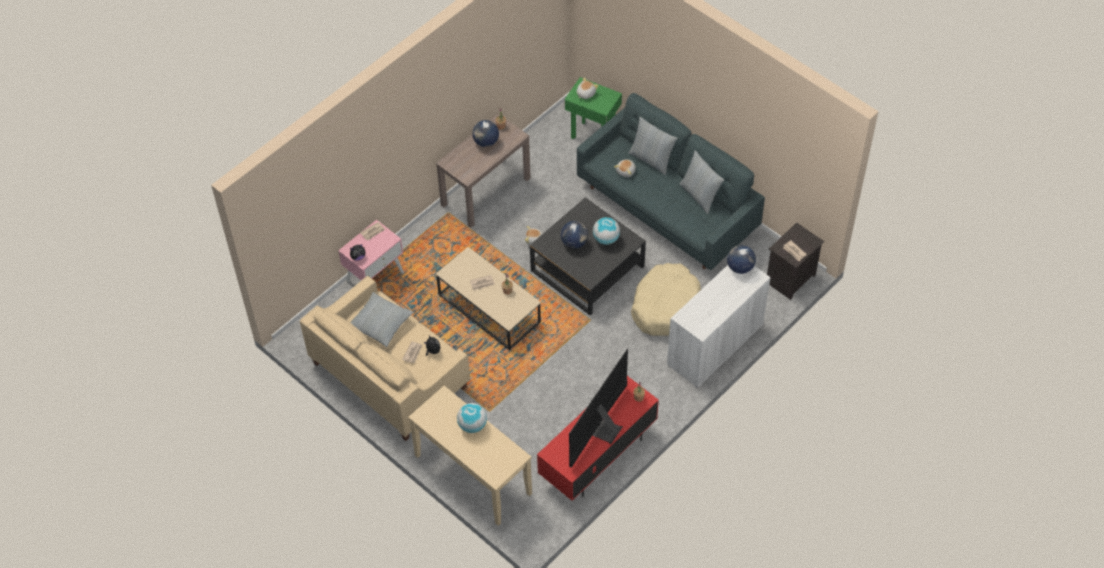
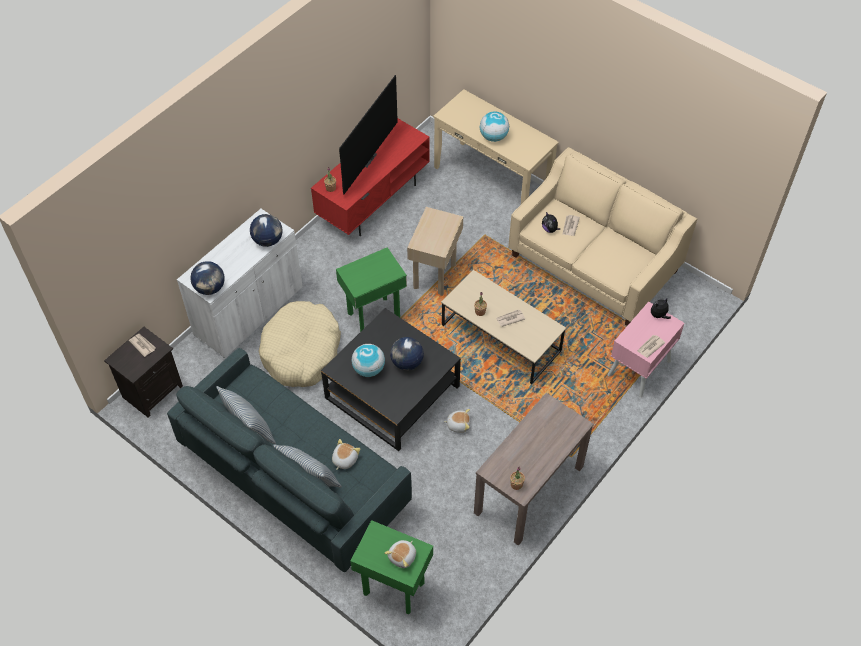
camera: 175 degrees right, 0 degrees up
pillow [350,292,413,347] -> none
globe [472,120,499,147] -> globe moved to [250,214,283,247]
none -> green side table [336,247,407,332]
none -> beige side table [407,207,463,296]

